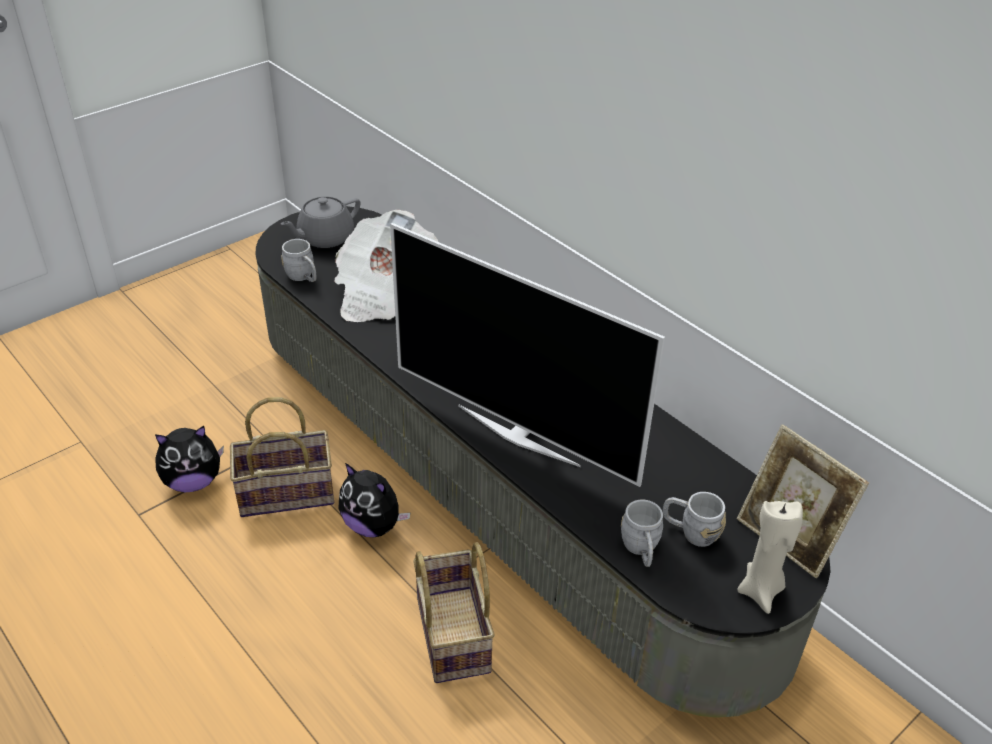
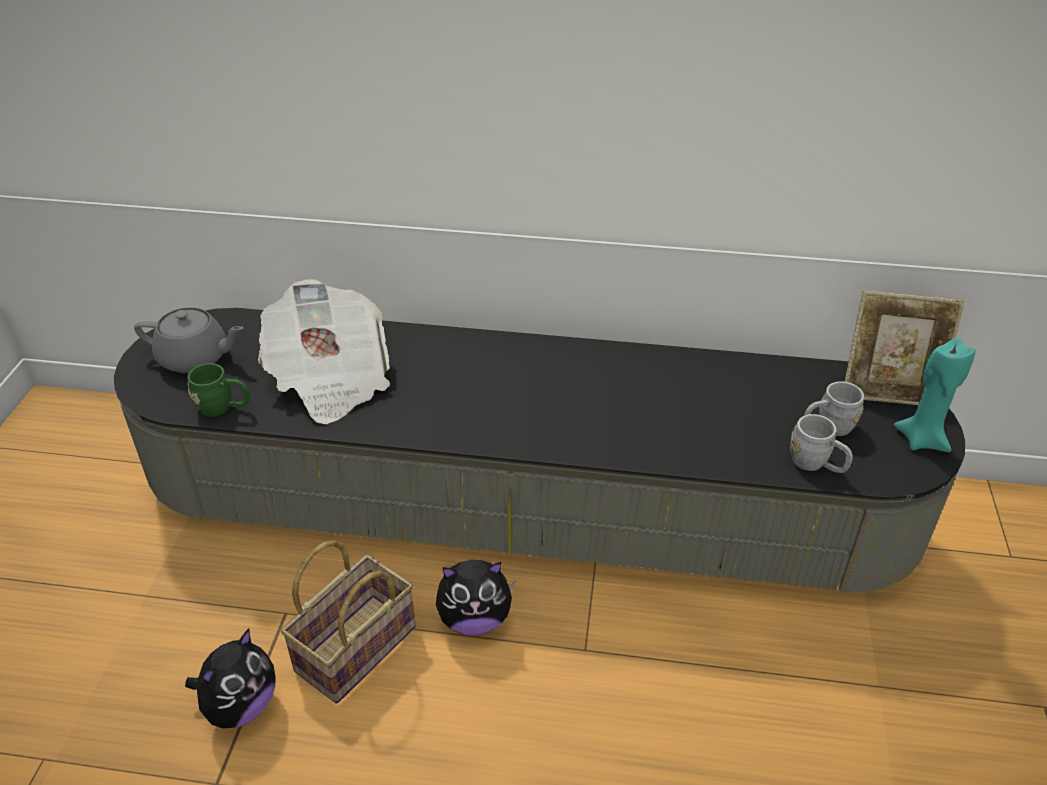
camera: 40 degrees left, 0 degrees up
grey teapot [281,197,360,248] -> grey teapot turned 90 degrees counterclockwise [134,307,243,373]
grey mug [281,239,316,282] -> green mug [188,363,250,417]
television [390,223,665,487] -> none
basket [413,542,495,683] -> none
beige candle [737,501,803,614] -> turquoise candle [894,338,976,452]

